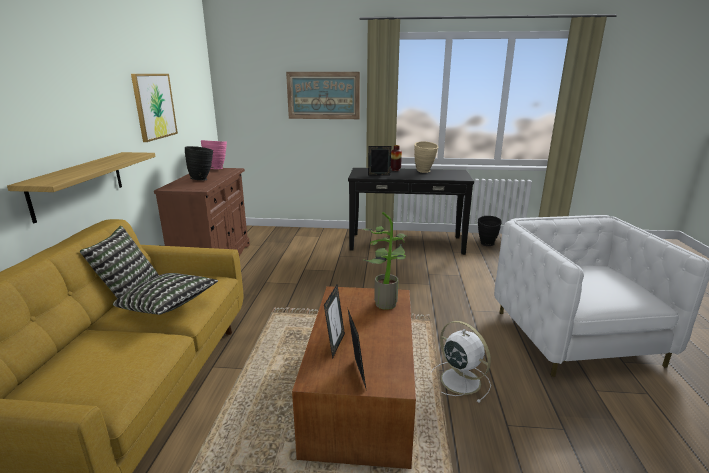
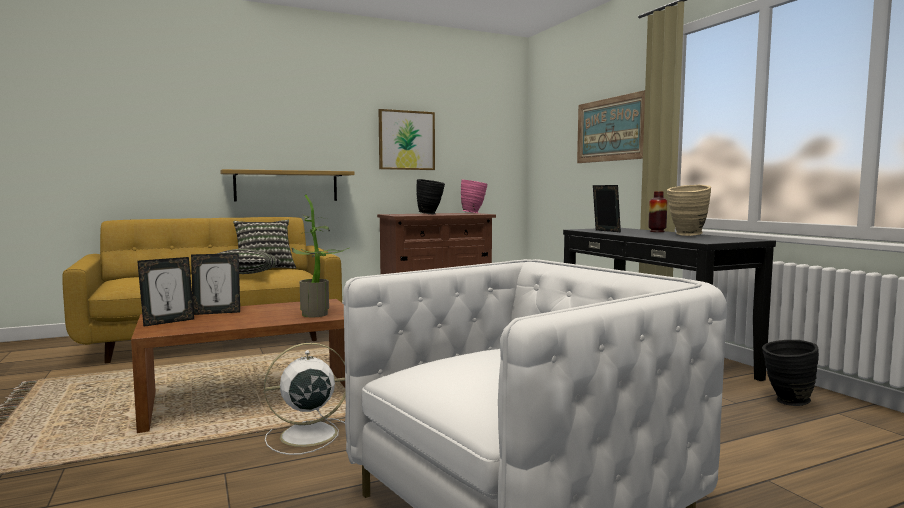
camera: 60 degrees right, 15 degrees down
white fan [431,321,491,403] -> white fan turned 135 degrees counterclockwise [264,343,346,455]

